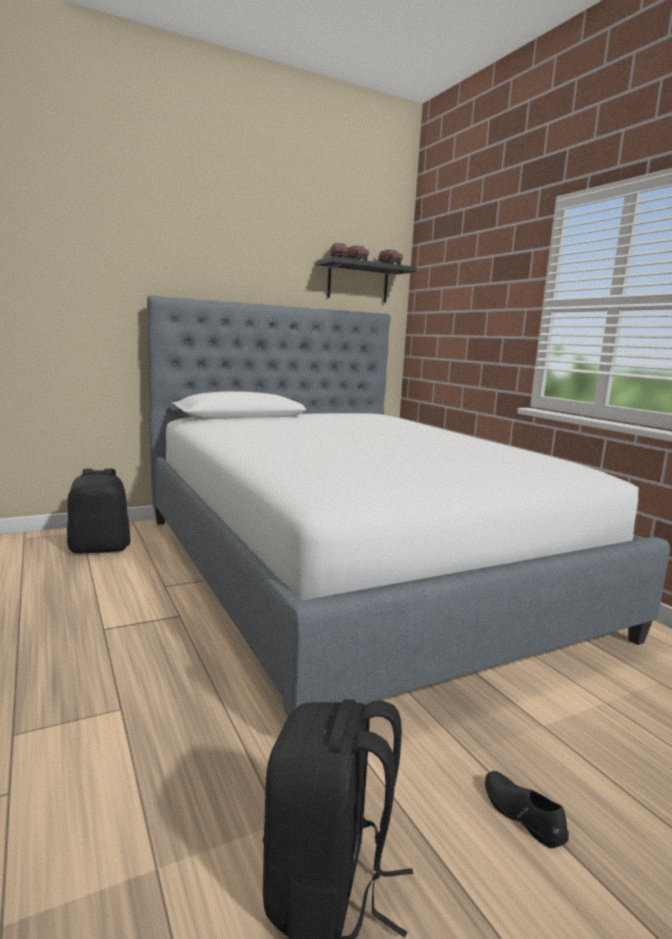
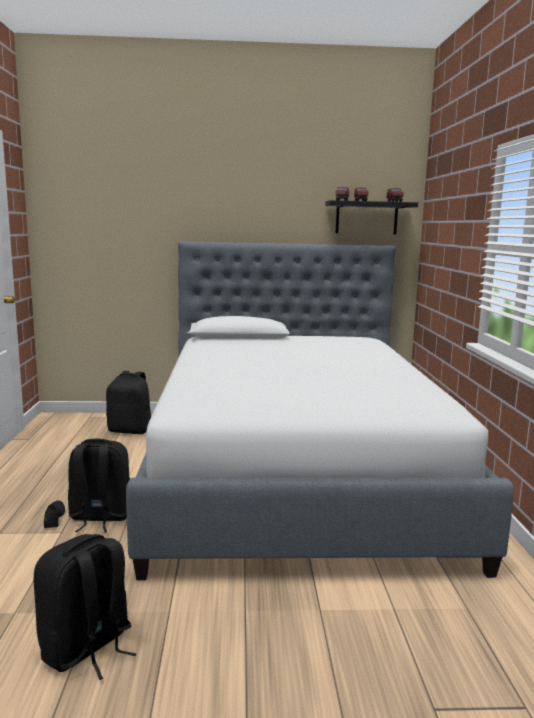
camera: 25 degrees right, 0 degrees up
black shoe [485,771,568,848] -> black shoe moved to [44,500,65,528]
none -> black backpack [68,439,130,533]

